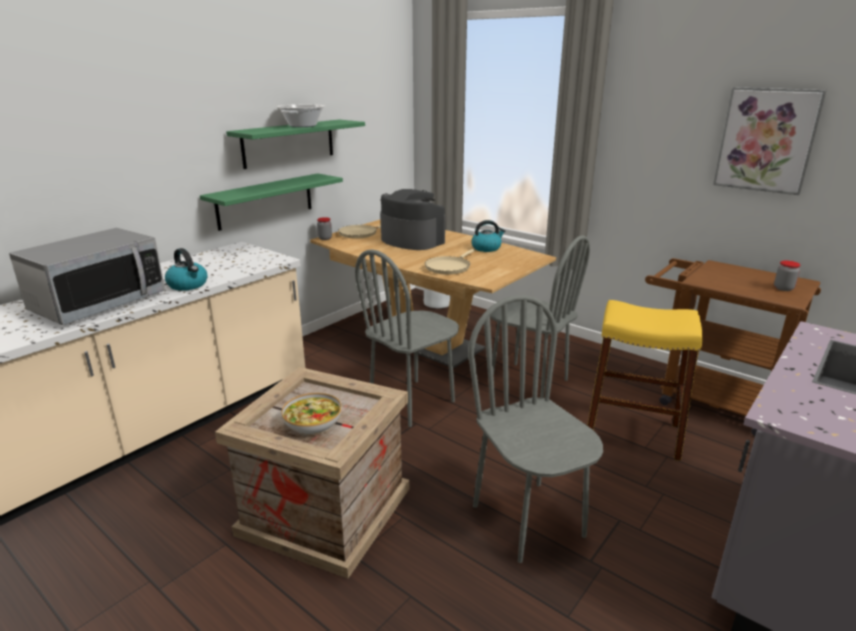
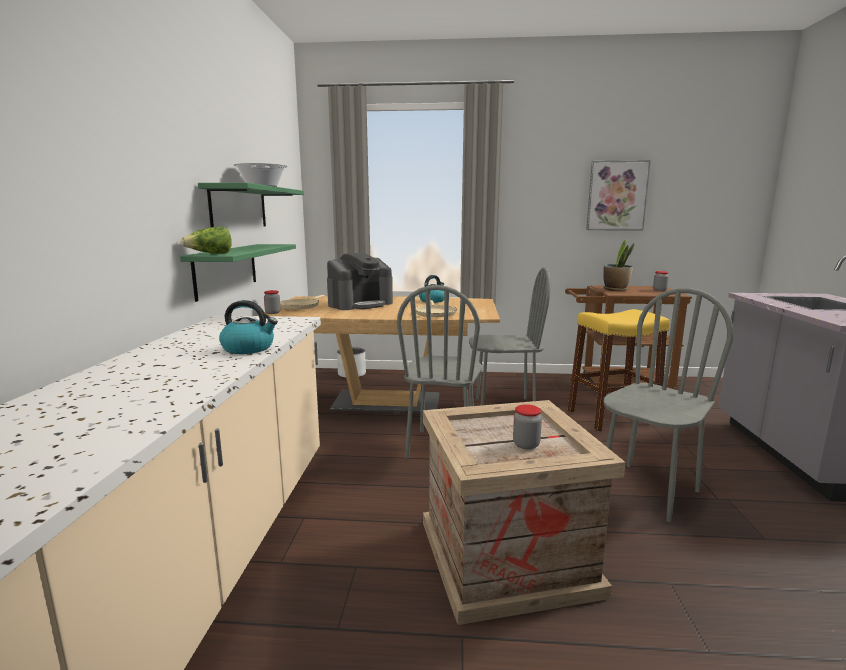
camera: 35 degrees left, 10 degrees down
microwave [9,228,165,325] -> none
bowl [282,393,342,435] -> jar [513,404,542,450]
coffee machine [380,189,445,250] -> coffee machine turned 135 degrees clockwise [327,253,393,310]
grey chair [468,295,603,563] -> grey chair turned 105 degrees clockwise [604,288,733,522]
none -> lettuce [180,227,232,254]
none -> potted plant [603,239,635,291]

